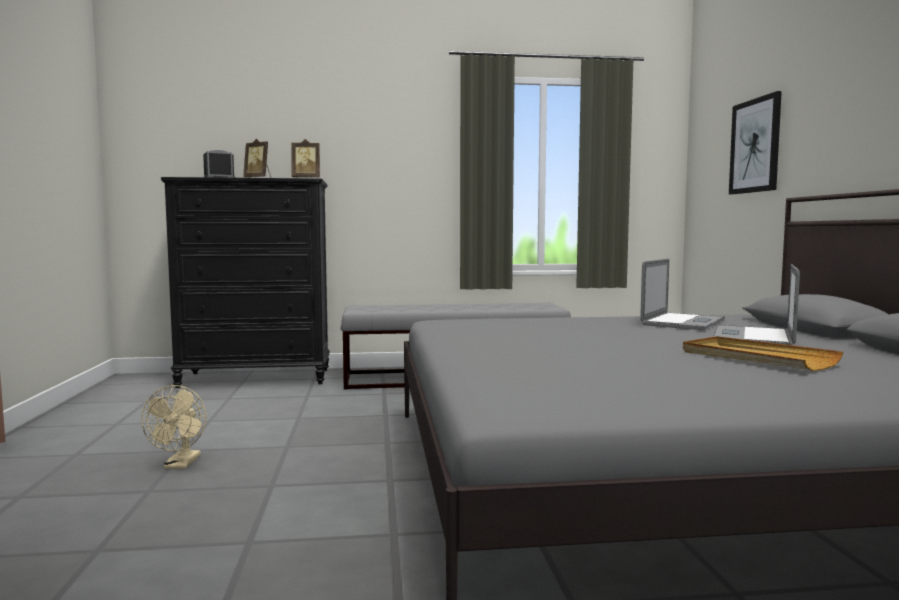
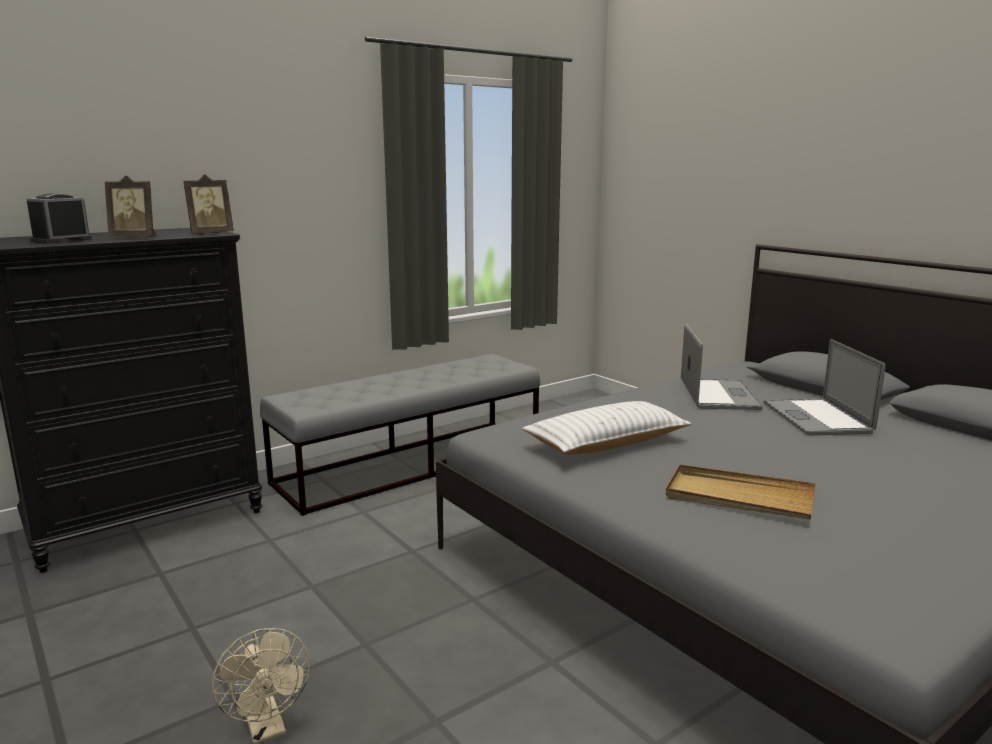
camera: 30 degrees left, 10 degrees up
beige tray [683,336,843,371] -> beige tray moved to [666,465,816,520]
picture [729,91,782,194] -> none
none -> white pillow [522,401,692,455]

